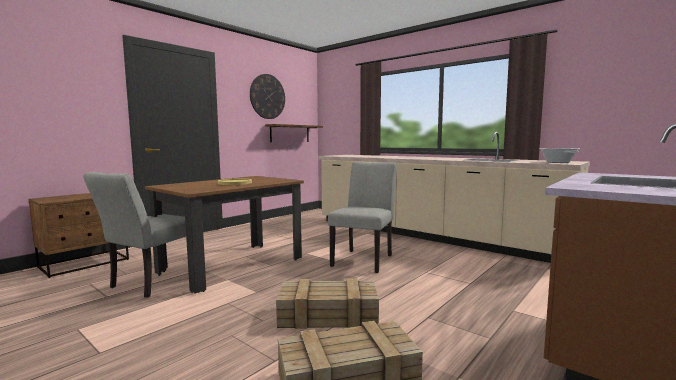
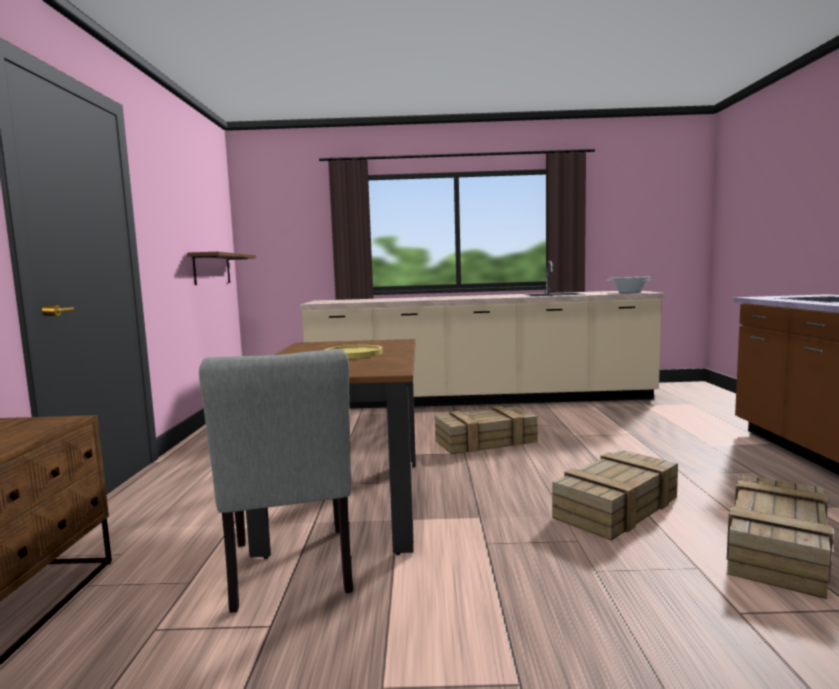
camera: 40 degrees left, 0 degrees up
wall clock [250,74,285,119] -> none
grey chair [328,162,397,273] -> crate [435,406,538,454]

